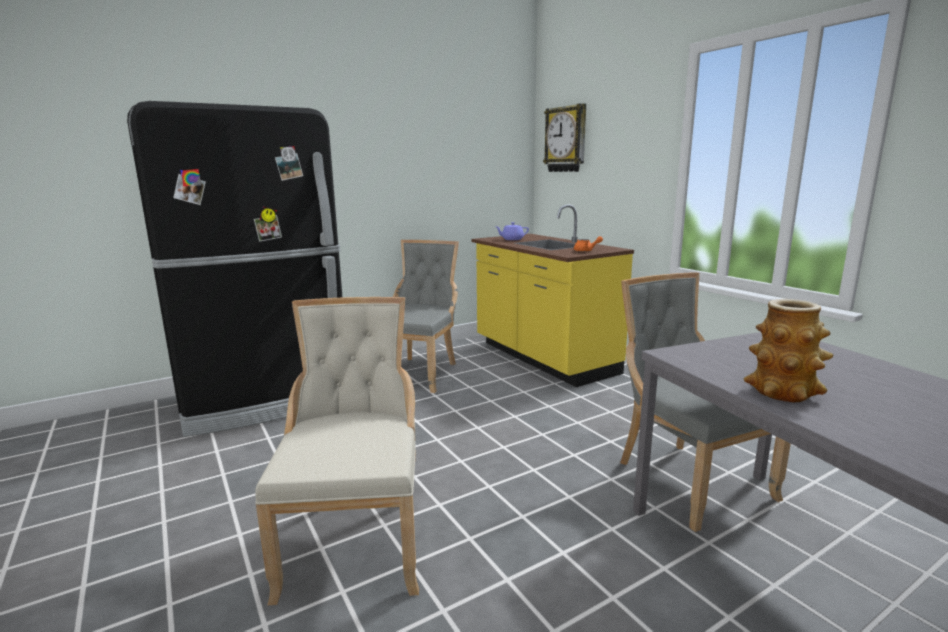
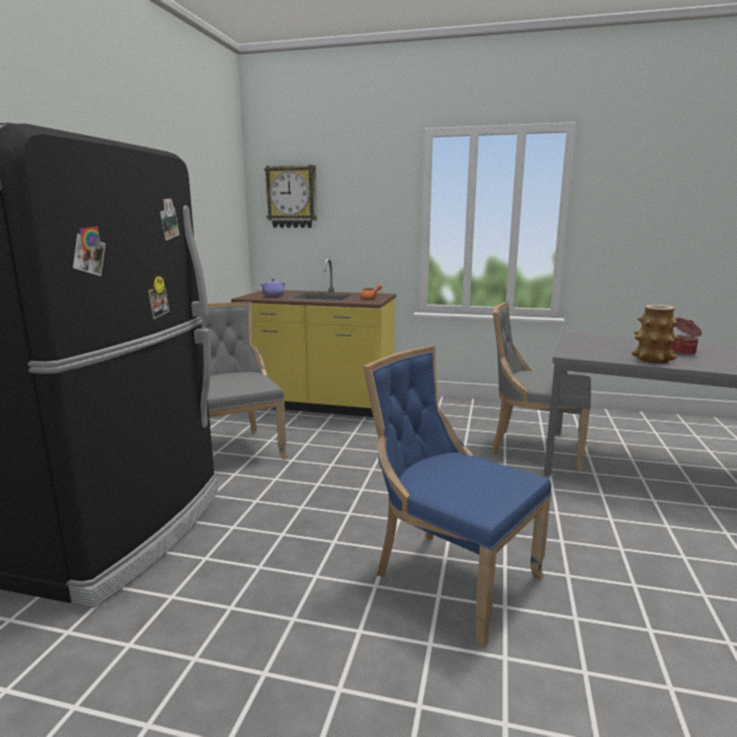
camera: 45 degrees left, 0 degrees up
beige chair [255,297,419,605] -> blue chair [363,346,552,648]
none -> cooking pot [671,318,702,355]

